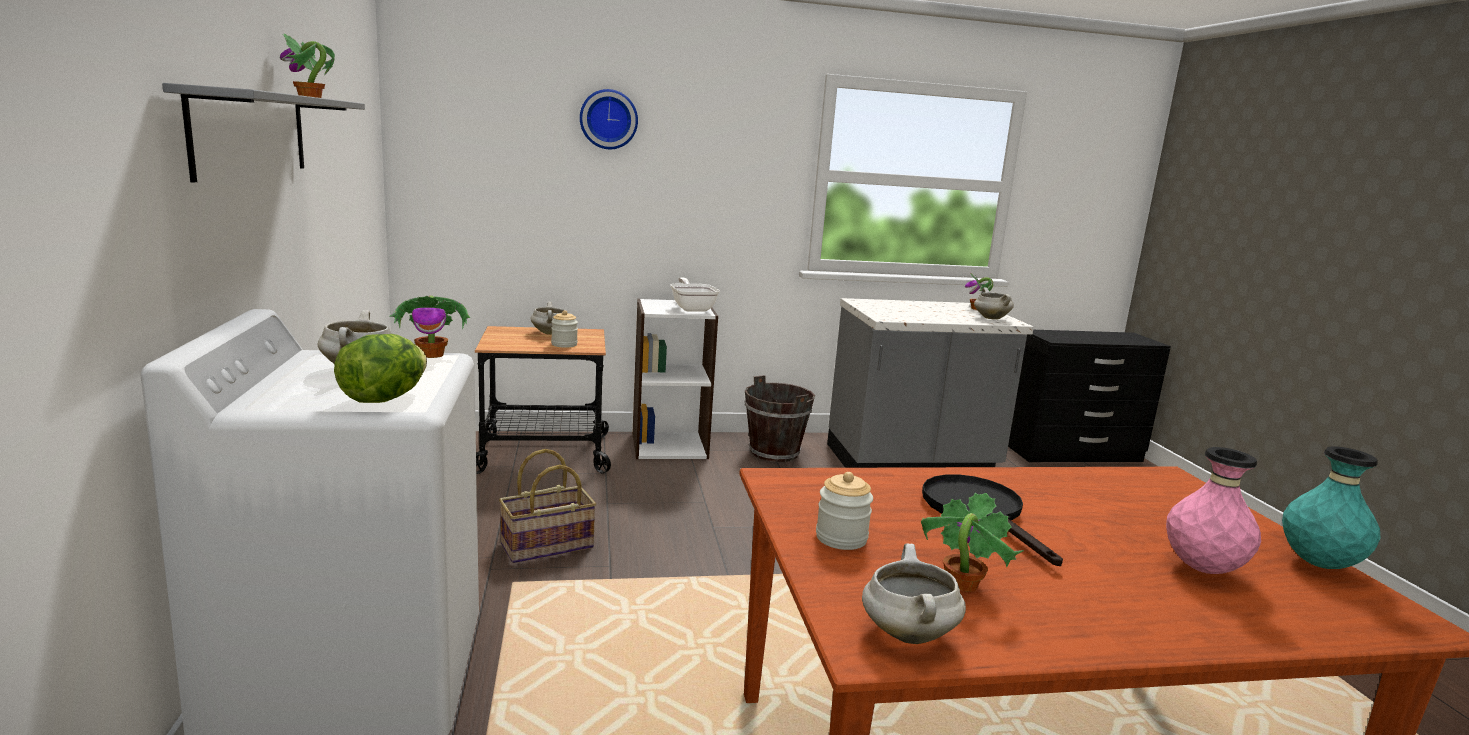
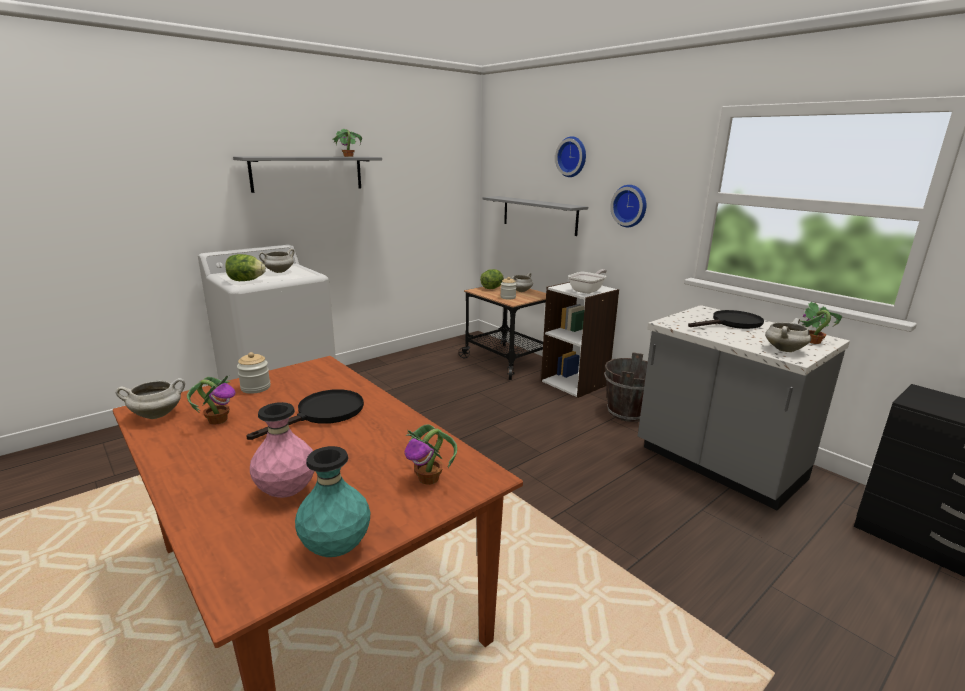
camera: 60 degrees right, 5 degrees up
potted plant [389,295,470,358] -> potted plant moved to [405,424,457,485]
basket [499,449,596,563] -> none
none -> lettuce [480,269,504,289]
none -> grey shelf [483,196,588,236]
none -> wall clock [610,185,647,227]
none -> black frying pan [688,310,764,329]

